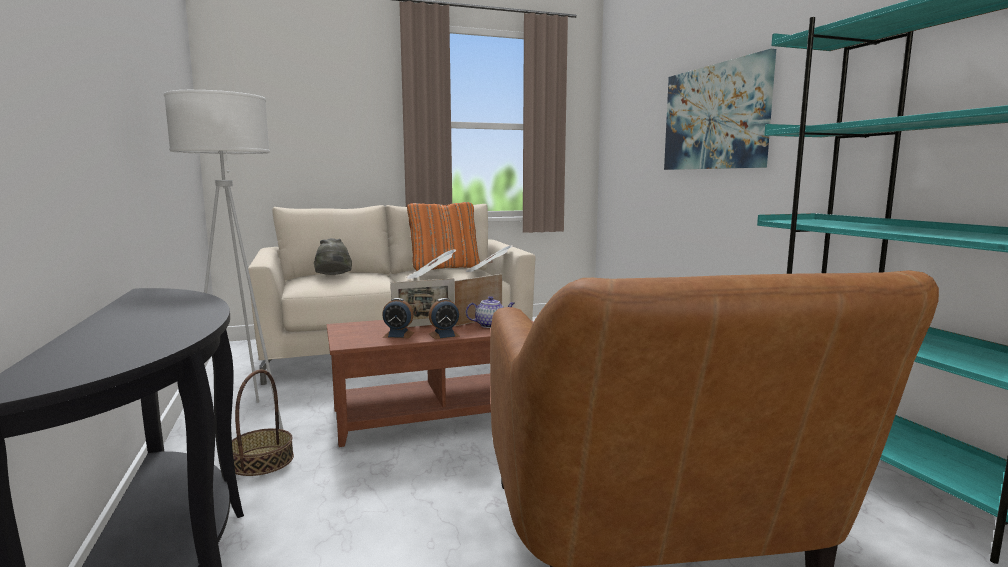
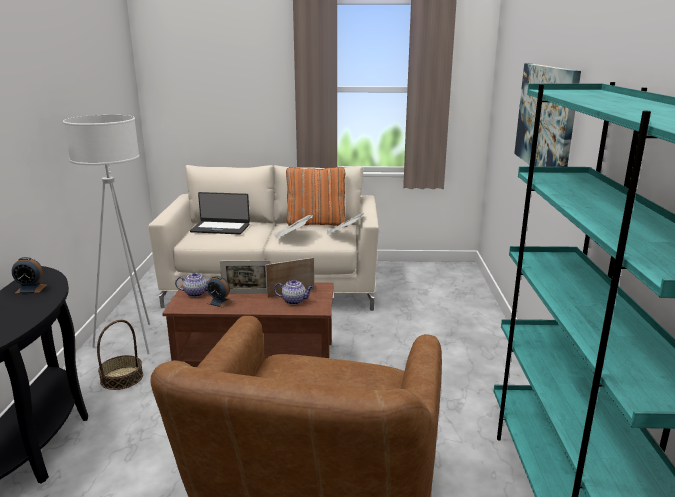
camera: 20 degrees right, 10 degrees up
grey hat [314,238,352,275] -> laptop [190,192,250,235]
alarm clock [429,298,460,339] -> alarm clock moved to [12,257,47,294]
none -> teapot [175,272,213,297]

